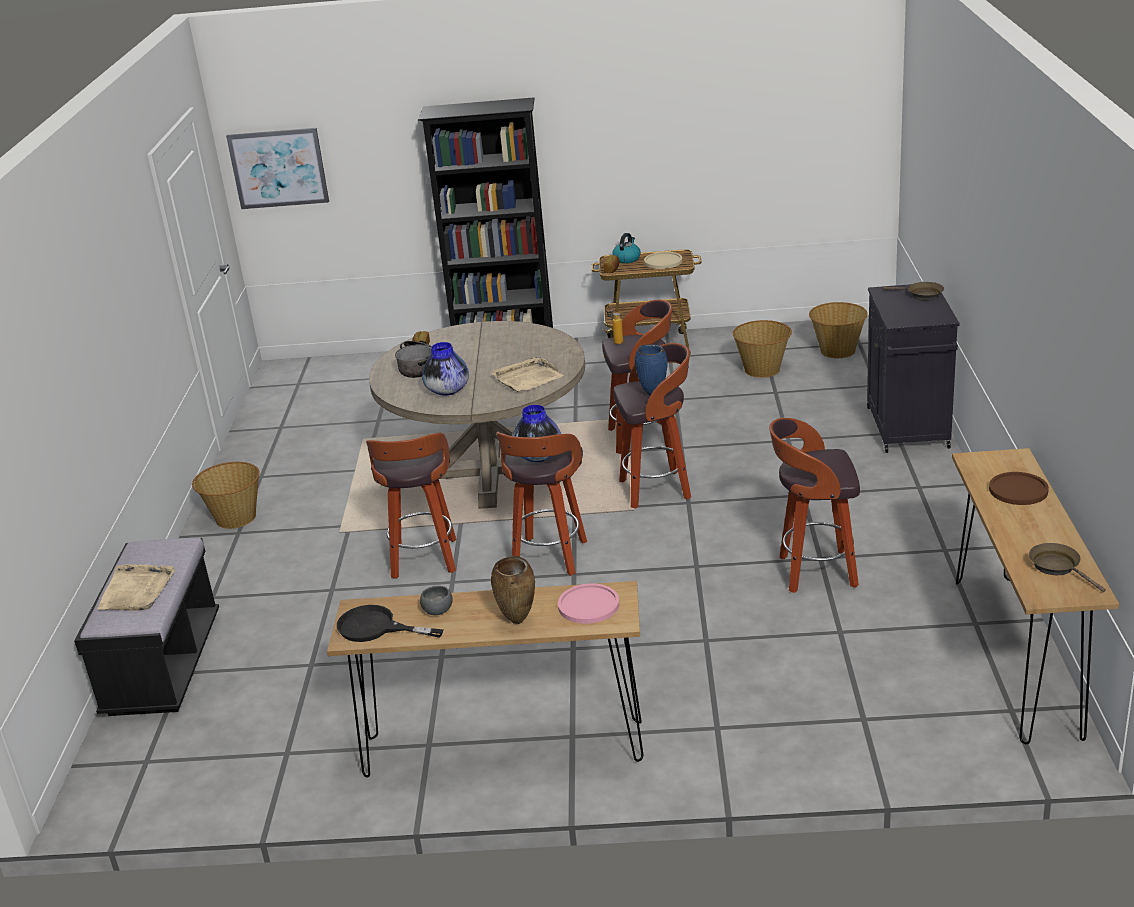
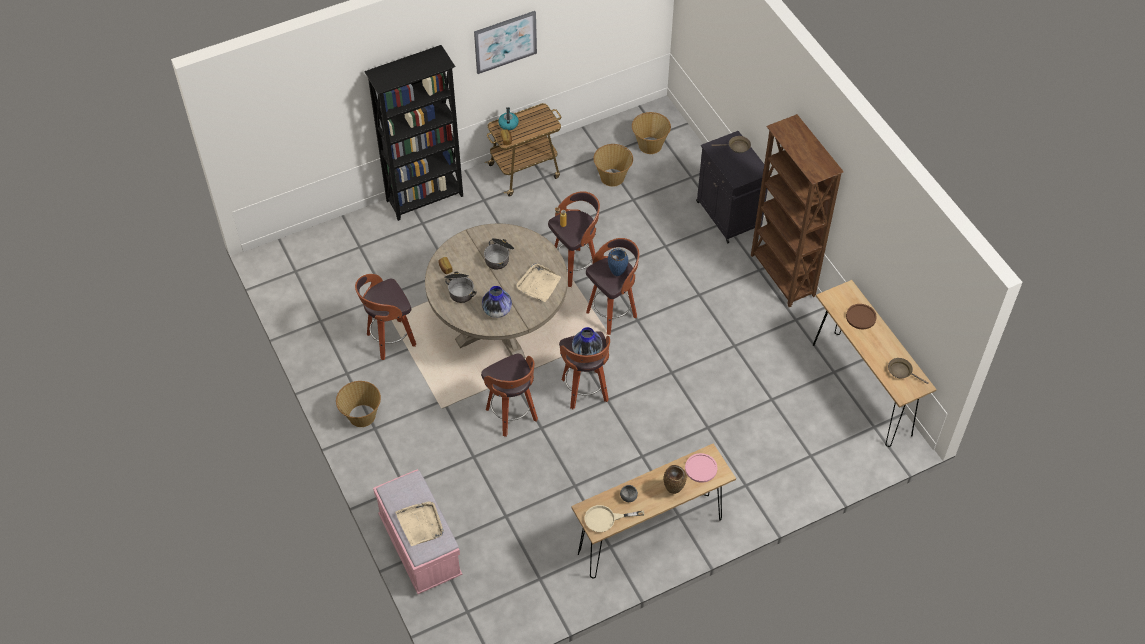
camera: 30 degrees left, 25 degrees up
black bench [74,538,219,716] -> pink bench [373,469,463,594]
picture [226,128,329,209] -> picture moved to [474,11,537,74]
black frying pan [337,605,444,642] -> beige frying pan [585,505,644,532]
beige plate [644,252,682,269] -> none
stool [769,418,860,593] -> stool moved to [355,274,416,360]
none -> cooking pot [484,238,514,270]
none -> brown bookcase [751,114,844,307]

